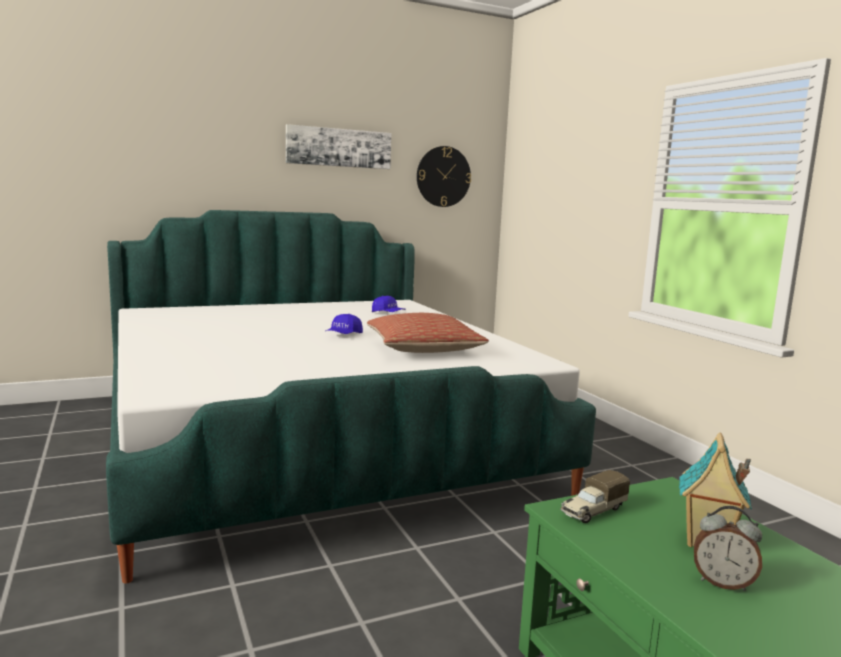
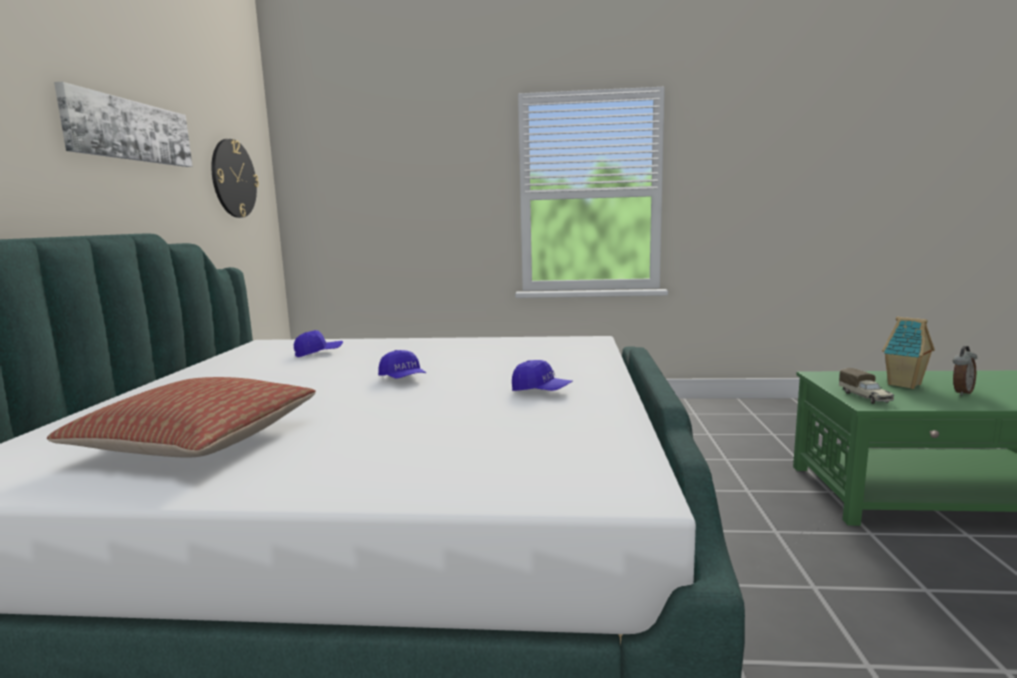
camera: 60 degrees left, 0 degrees up
pillow [367,313,489,353] -> pillow moved to [47,377,316,458]
none -> blue cap [512,360,572,391]

